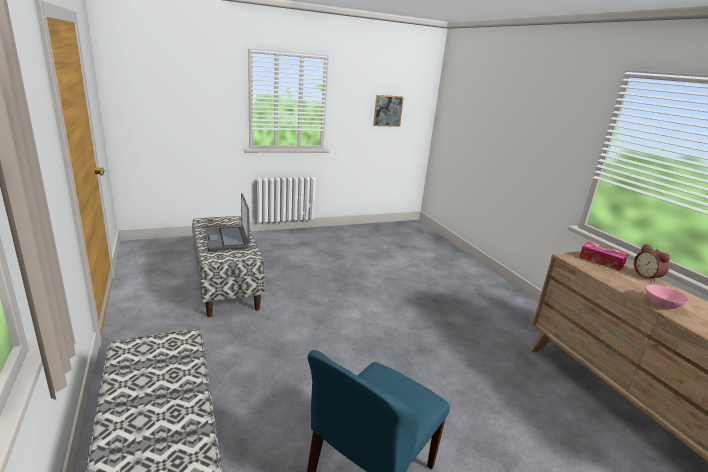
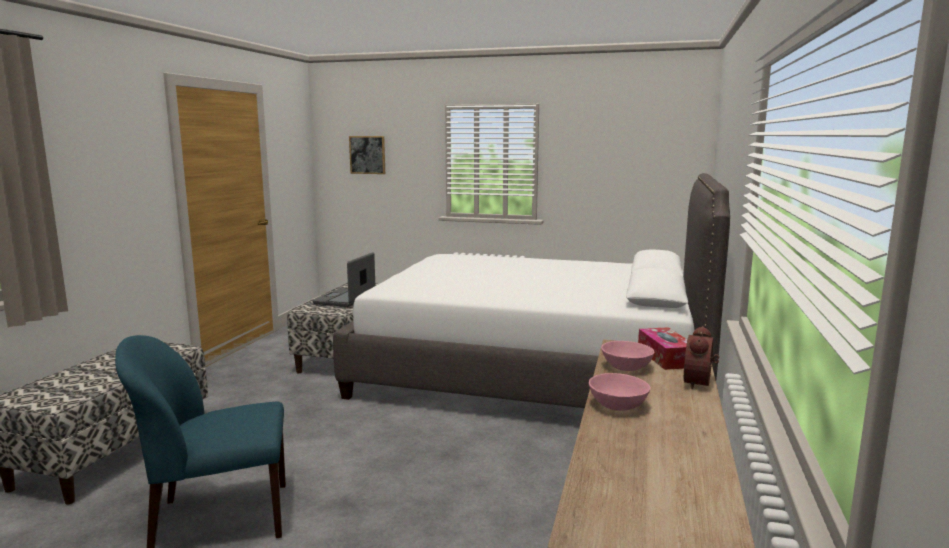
camera: 40 degrees right, 10 degrees down
picture [373,95,404,127] -> picture moved to [349,136,385,174]
none -> white bed [333,173,730,408]
none -> pink bowl [601,341,654,371]

